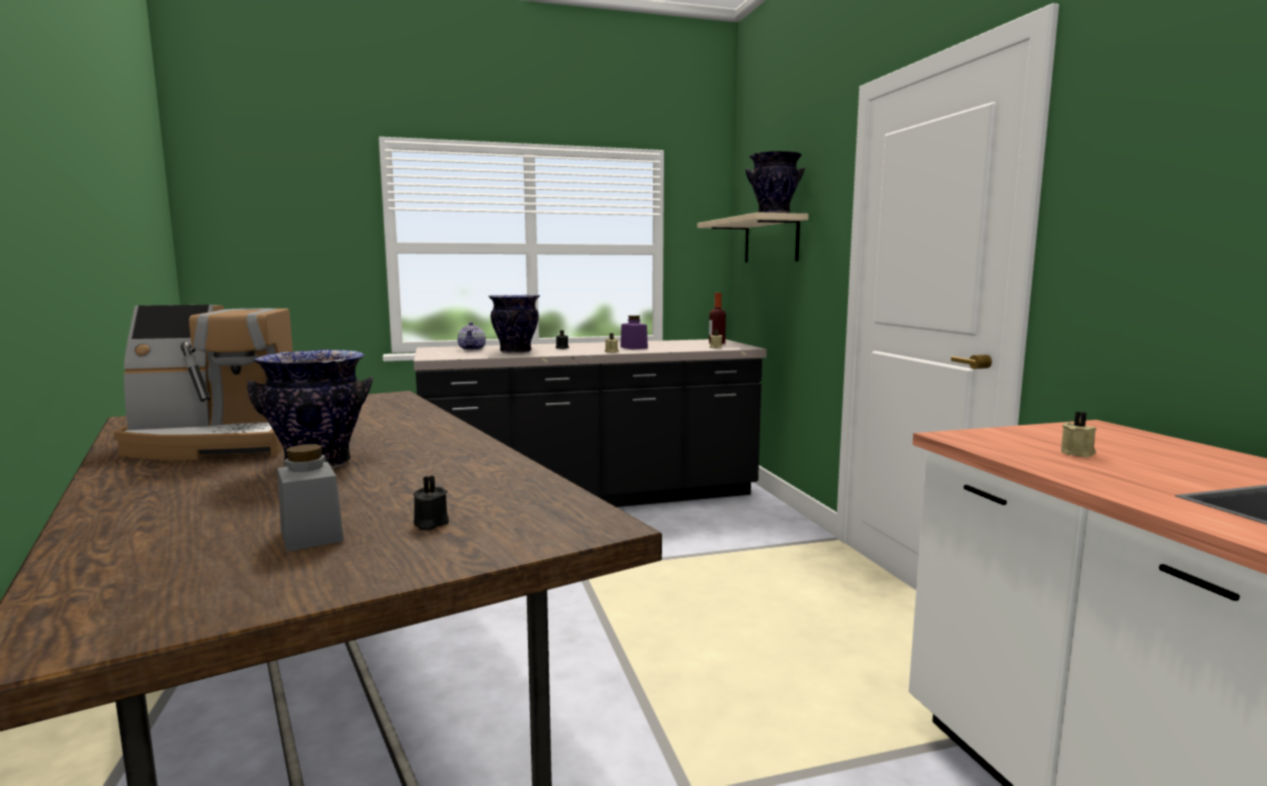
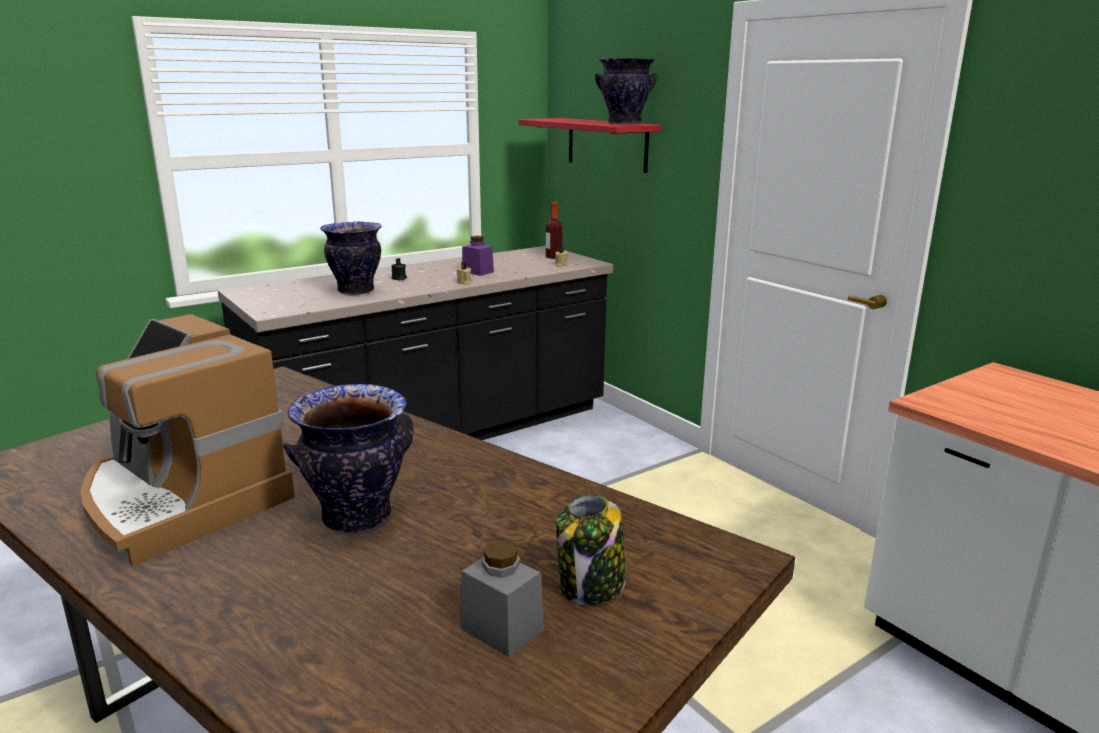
camera: 20 degrees left, 10 degrees up
coffee machine [114,305,293,460] -> coffee machine turned 75 degrees clockwise [80,314,295,566]
black candle [413,476,449,530] -> jar [556,495,626,606]
teapot [457,322,486,350] -> none
beige shelf [697,212,809,262] -> red shelf [518,118,662,173]
beige candle [1061,412,1096,458] -> none

